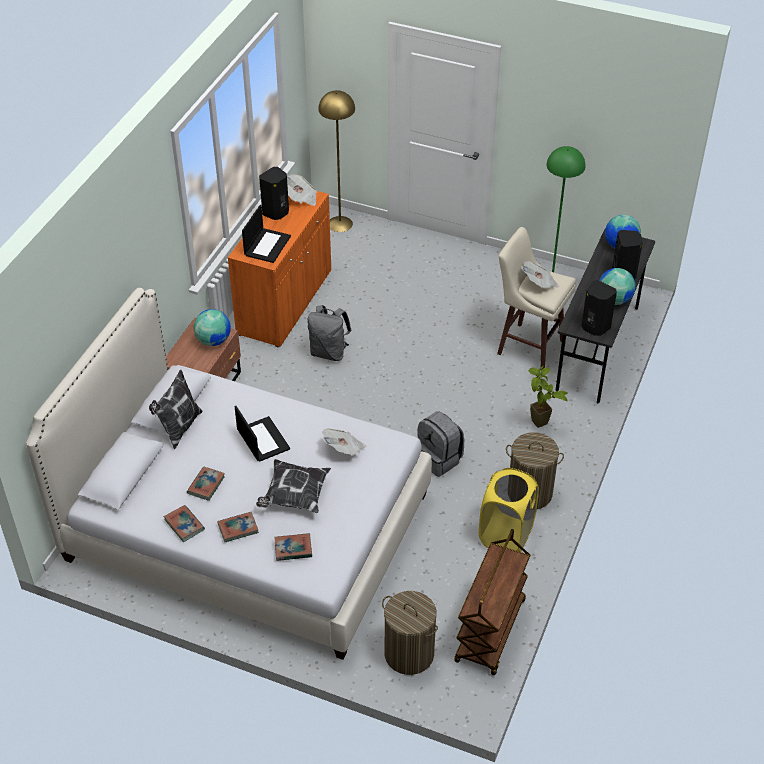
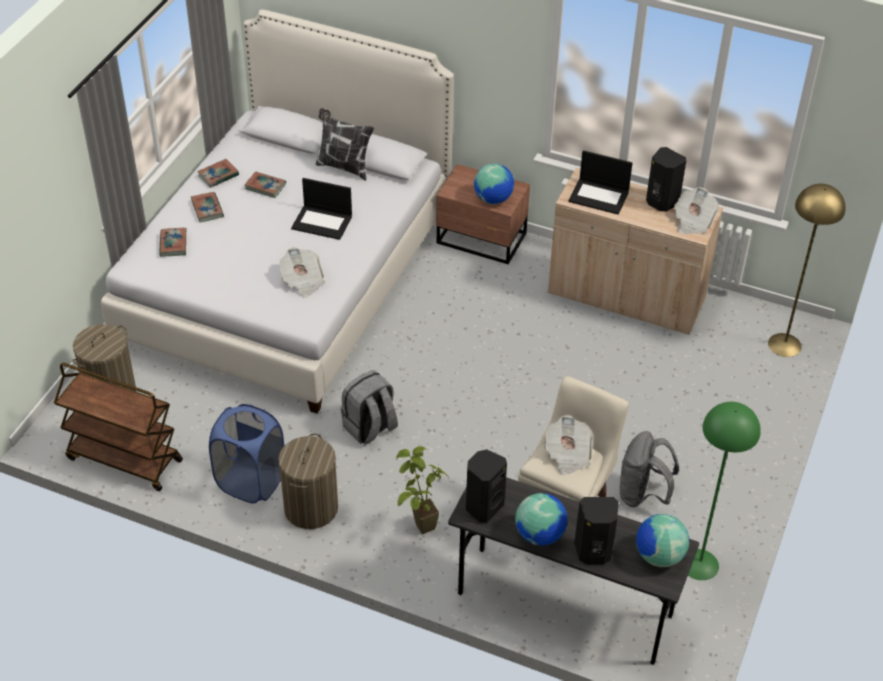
camera: 90 degrees right, 0 degrees up
orange cabinet [228,191,331,348] -> beige cabinet [548,168,723,335]
laptop [234,406,290,462] -> laptop turned 45 degrees clockwise [291,178,352,240]
pillow [256,459,331,513] -> none
grey backpack [307,305,352,361] -> grey backpack moved to [620,431,679,507]
yellow laundry basket [479,468,539,552] -> blue laundry basket [209,404,284,504]

